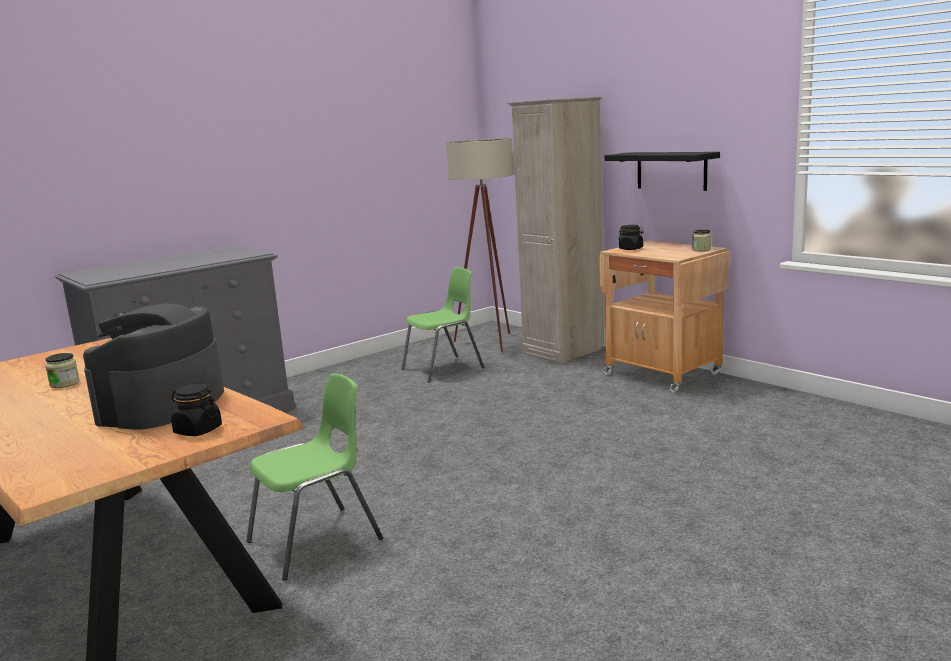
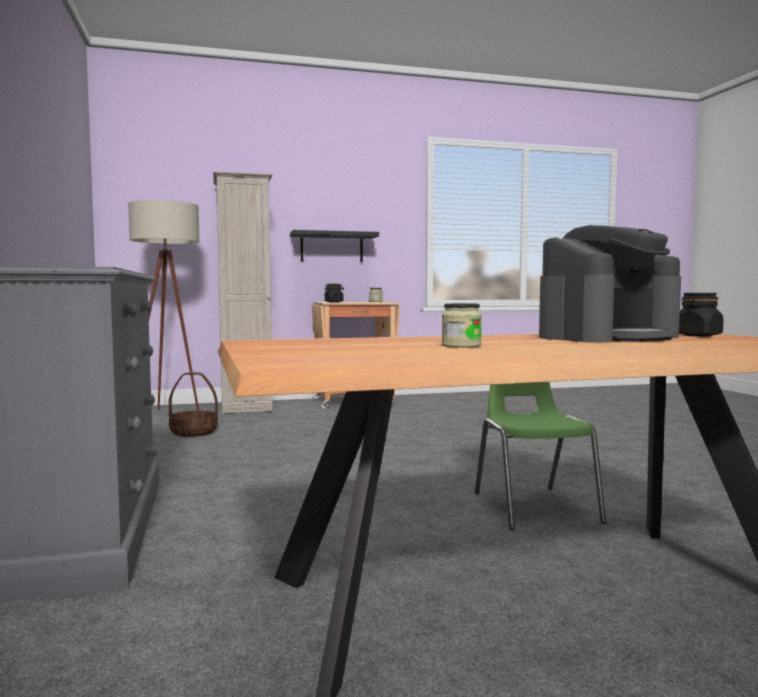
camera: 65 degrees left, 10 degrees down
coffee machine [83,303,224,430] -> coffee machine turned 75 degrees counterclockwise [539,225,681,343]
green chair [401,267,484,383] -> basket [168,372,218,437]

